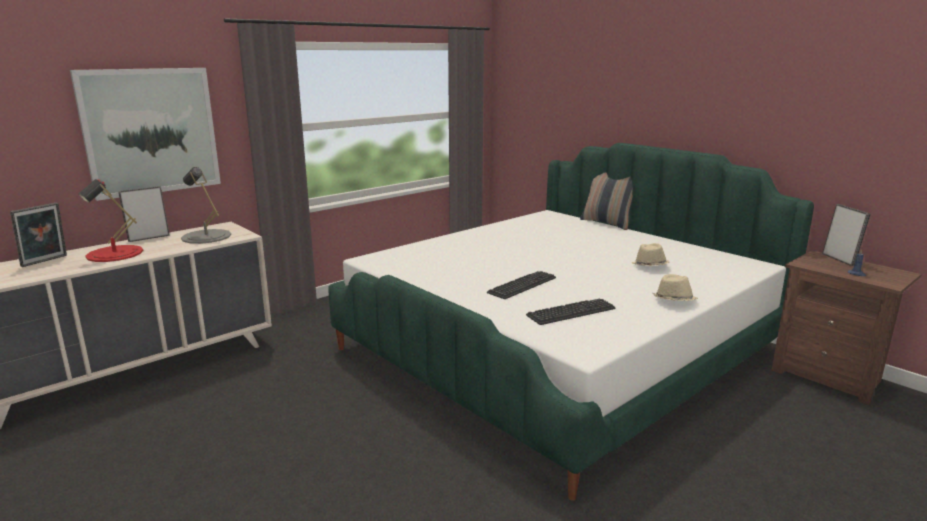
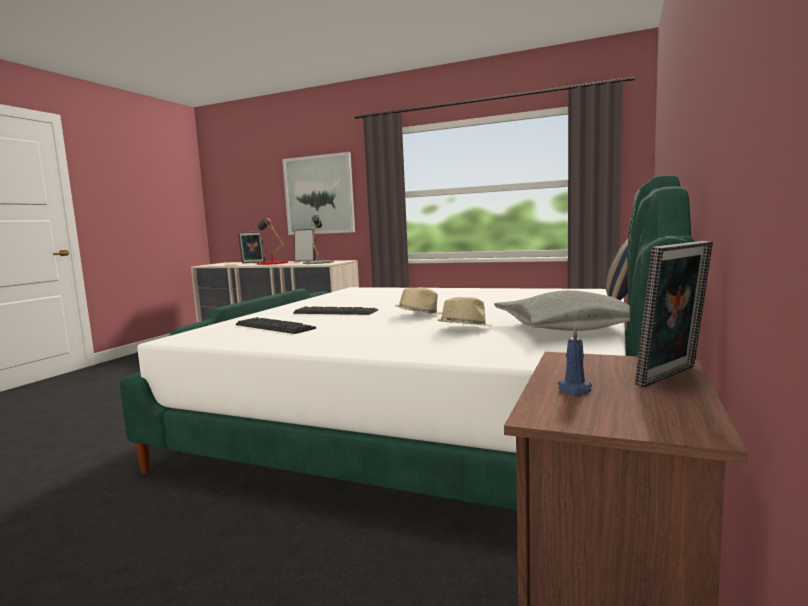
camera: 65 degrees right, 10 degrees down
beige hat [652,274,698,301] -> beige hat moved to [395,287,442,315]
none -> grey pillow [494,290,630,331]

